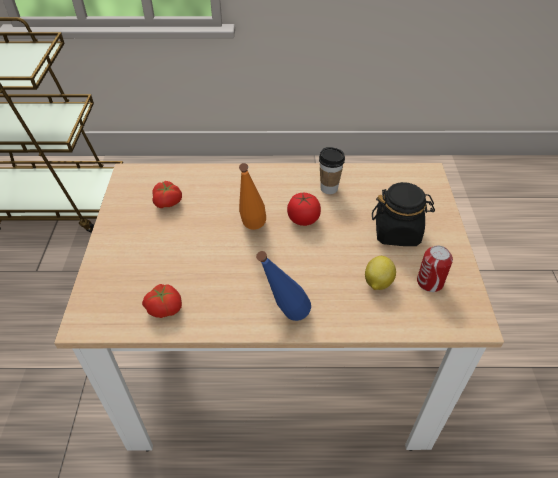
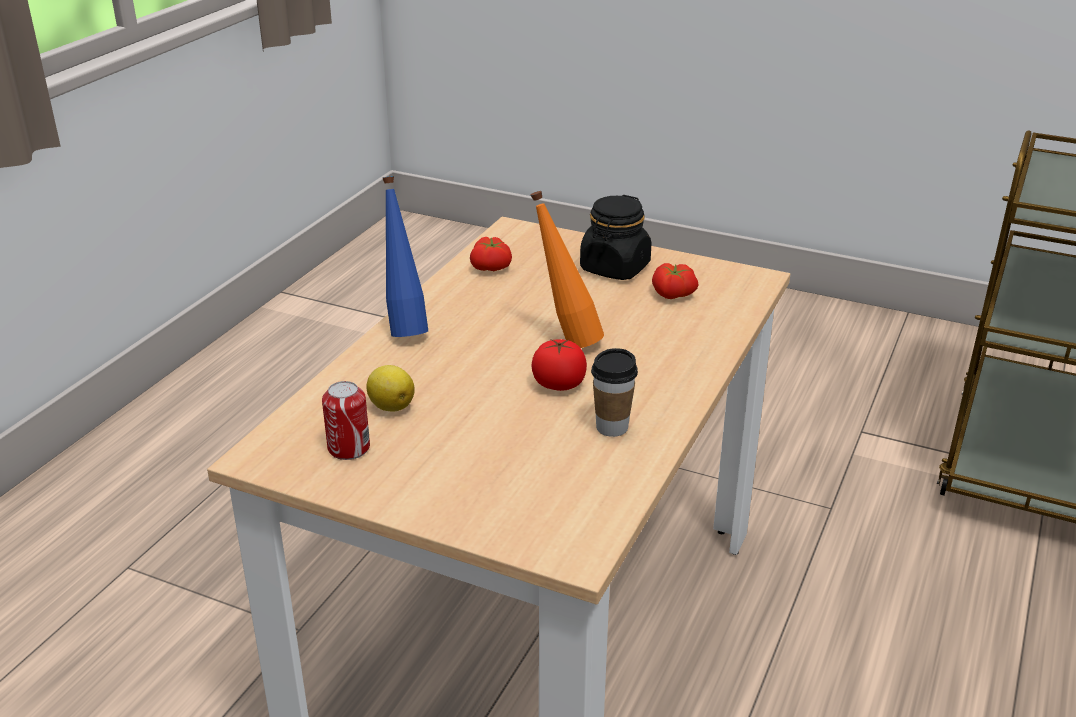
camera: 115 degrees right, 15 degrees down
black jar [372,182,435,246] -> black jar moved to [580,195,651,280]

